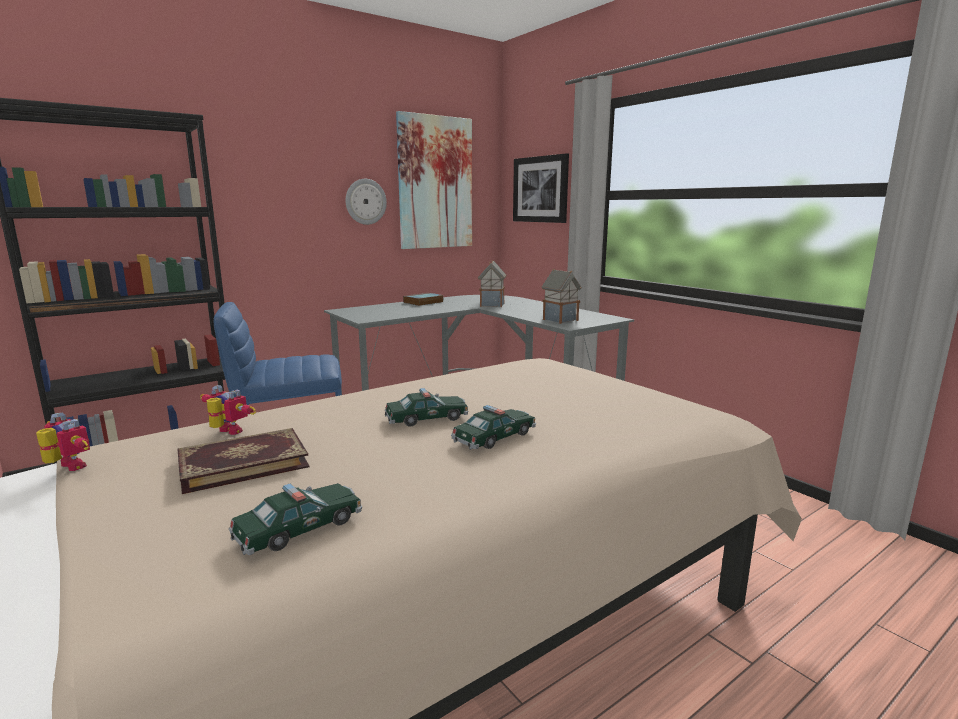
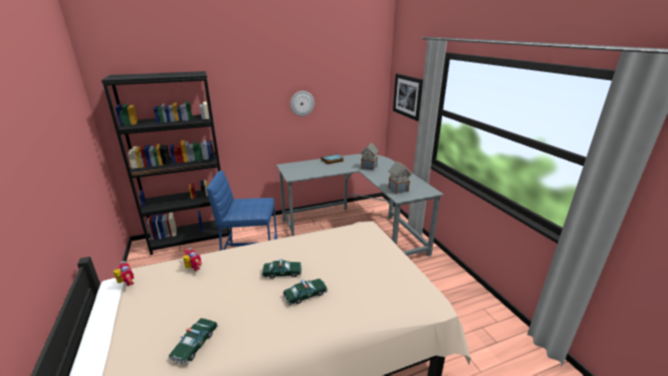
camera: 15 degrees right, 10 degrees up
book [178,428,309,494] -> none
toy car [229,483,362,555] -> toy car turned 135 degrees clockwise [169,318,218,365]
picture [396,111,472,249] -> none

